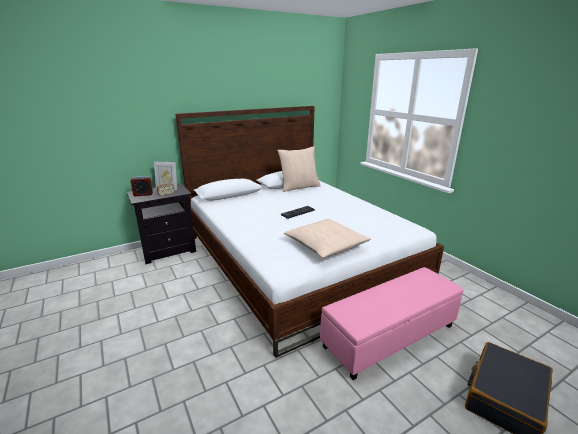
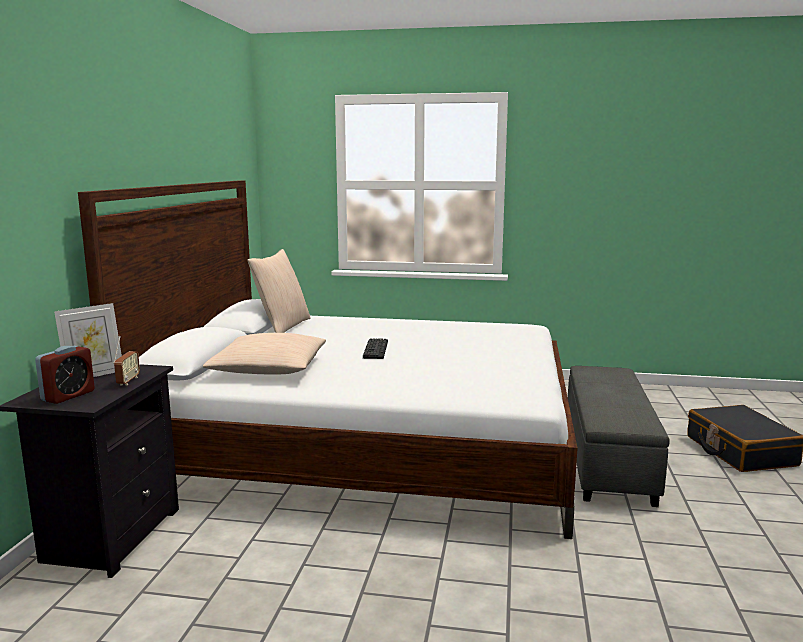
camera: 50 degrees left, 10 degrees down
beige pillow [284,219,371,258] -> beige pillow moved to [202,333,326,375]
pink ottoman [320,267,464,380] -> grey ottoman [568,366,670,507]

